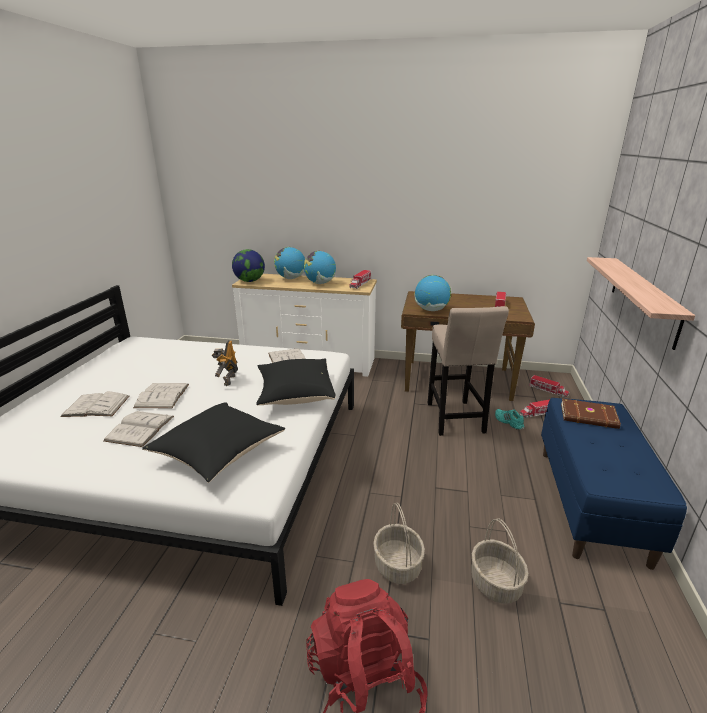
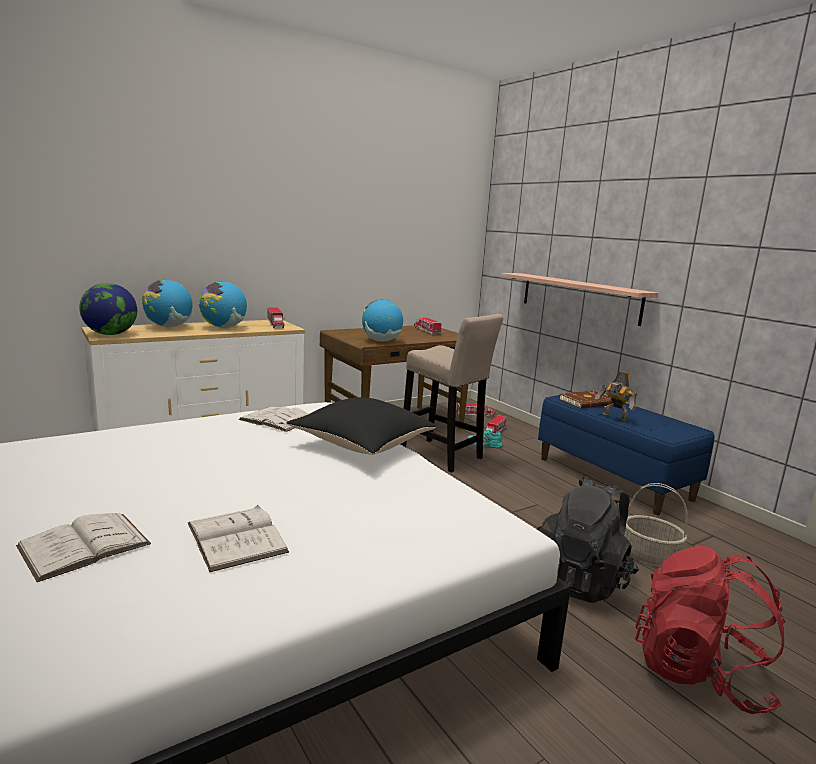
camera: 45 degrees left, 10 degrees down
white book [133,383,189,408] -> none
black pillow [142,402,285,483] -> none
toy robot [212,340,238,386] -> toy robot moved to [595,372,637,422]
basket [373,503,425,584] -> black backpack [537,477,639,603]

